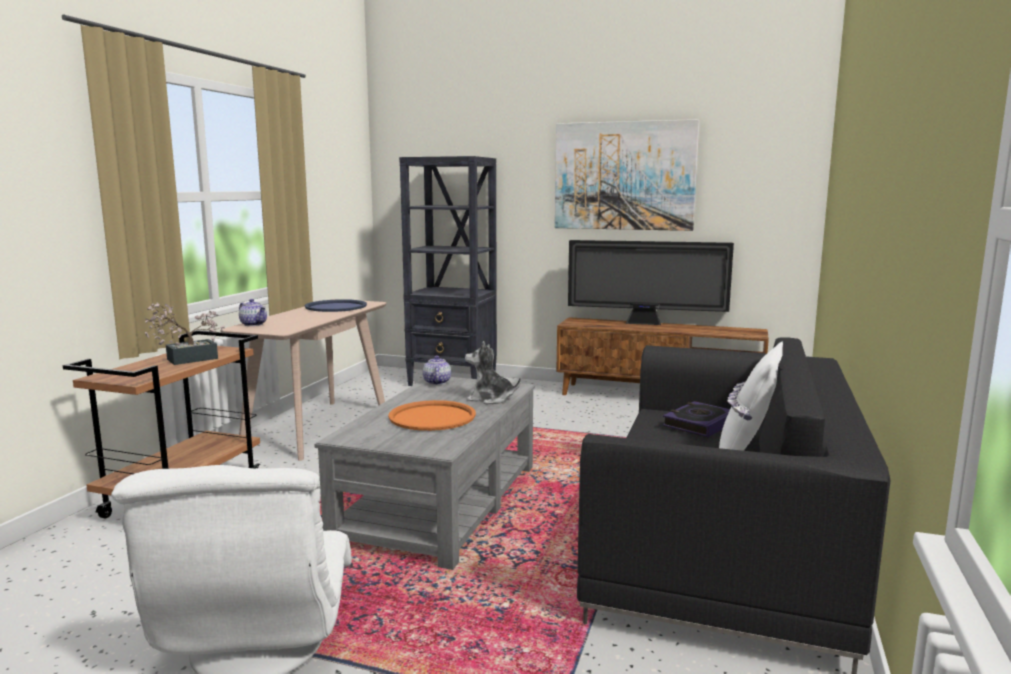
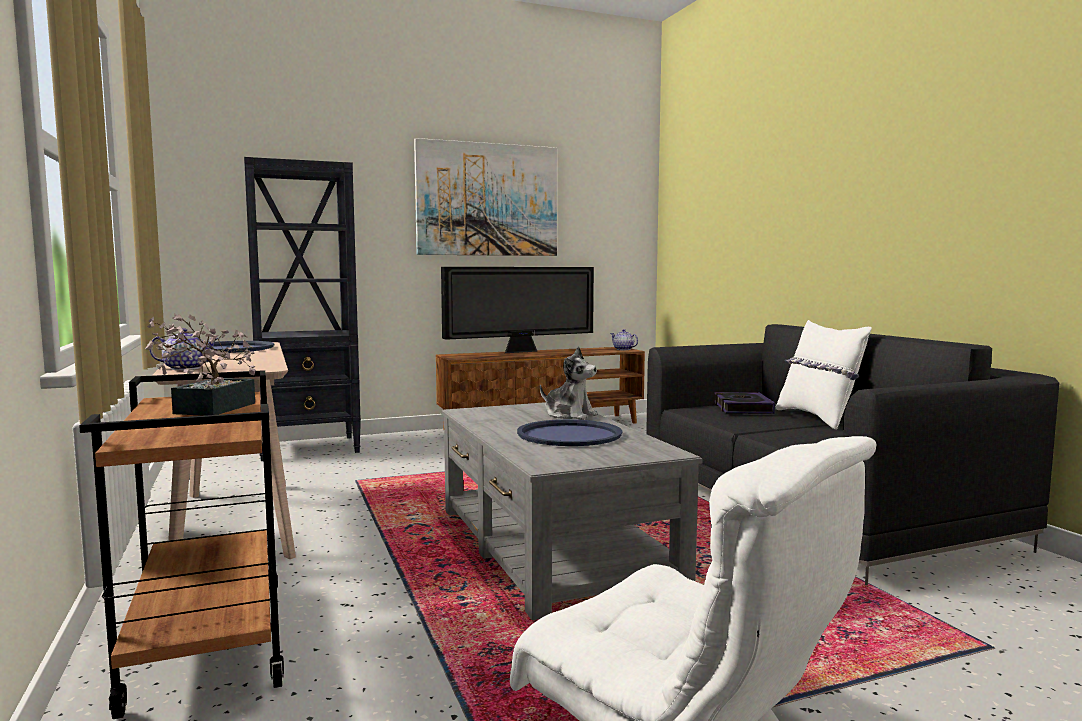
camera: 40 degrees left, 5 degrees down
orange tray [388,400,476,431] -> blue tray [517,419,622,446]
teapot [423,355,451,385] -> teapot moved to [610,329,638,350]
plush toy [465,341,521,404] -> plush toy turned 120 degrees counterclockwise [540,346,598,420]

